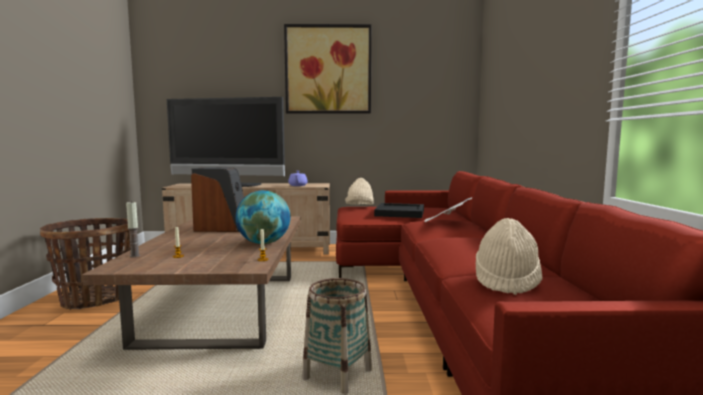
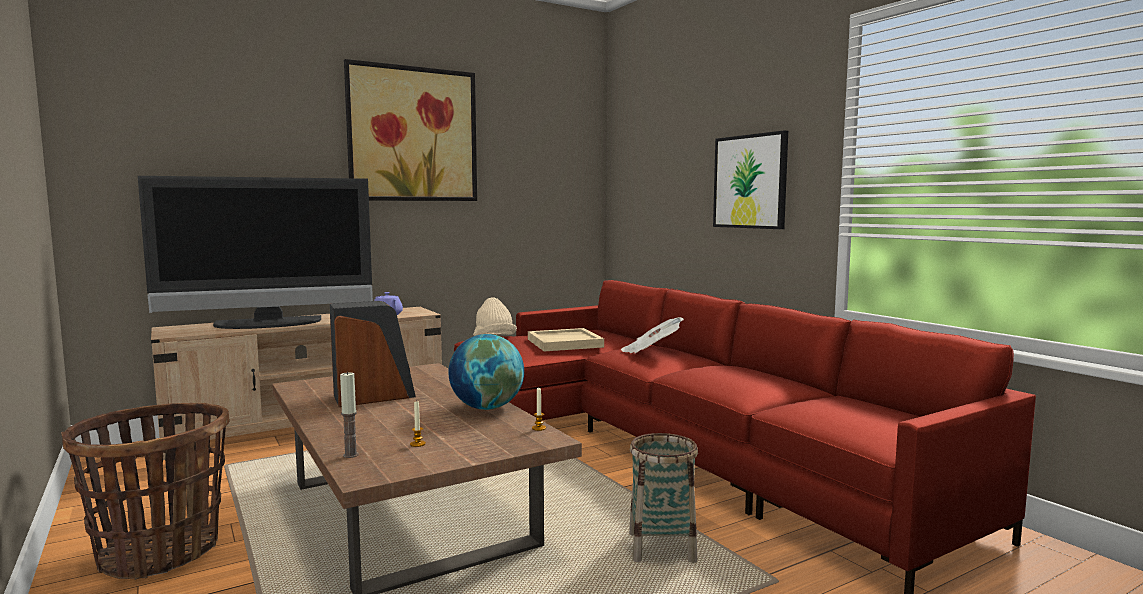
camera: 30 degrees left, 0 degrees up
black tray [374,203,424,218] -> beige tray [528,328,604,351]
beige hat [476,218,542,295] -> none
none -> picture [713,130,788,229]

